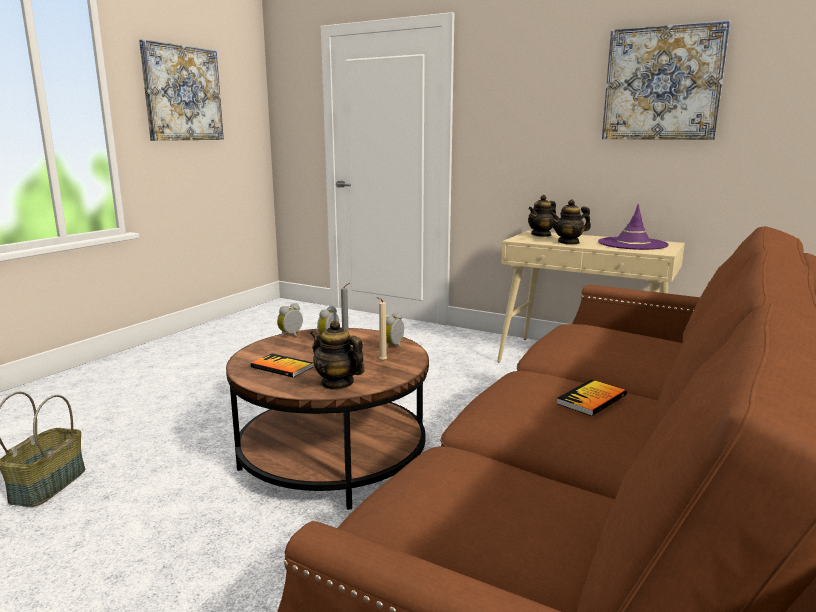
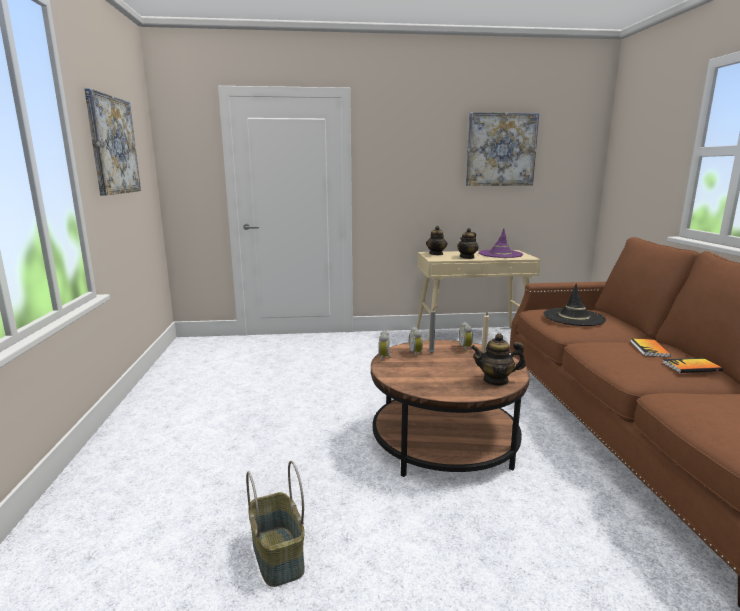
camera: 35 degrees left, 0 degrees up
book [250,353,313,377] -> book moved to [663,358,723,373]
none -> black hat [544,284,606,326]

